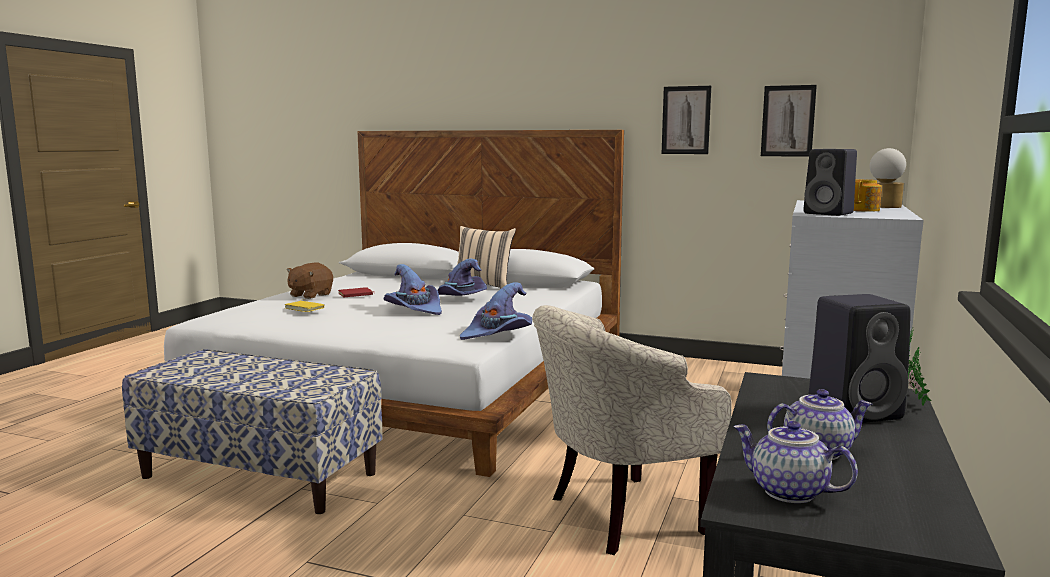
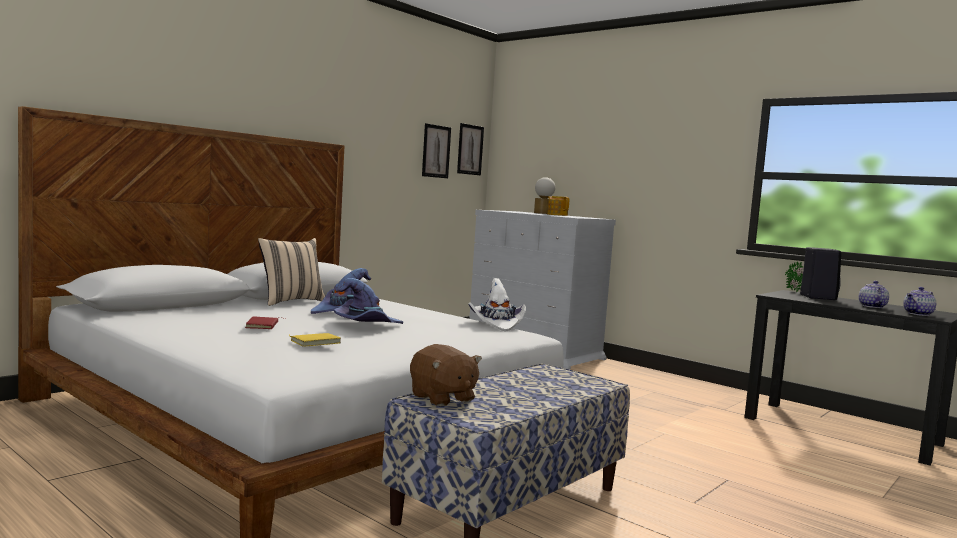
camera: 70 degrees left, 5 degrees down
brown plush toy [287,263,333,299] -> brown plush toy moved to [410,344,482,406]
purple hat [460,282,532,340] -> white hat [468,278,526,332]
beige armchair [532,305,732,555] -> none
picture [662,86,711,154] -> picture moved to [457,123,484,175]
black speaker [804,149,857,216] -> none

